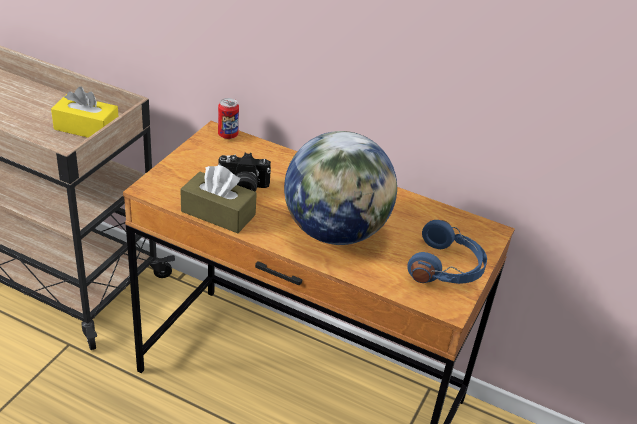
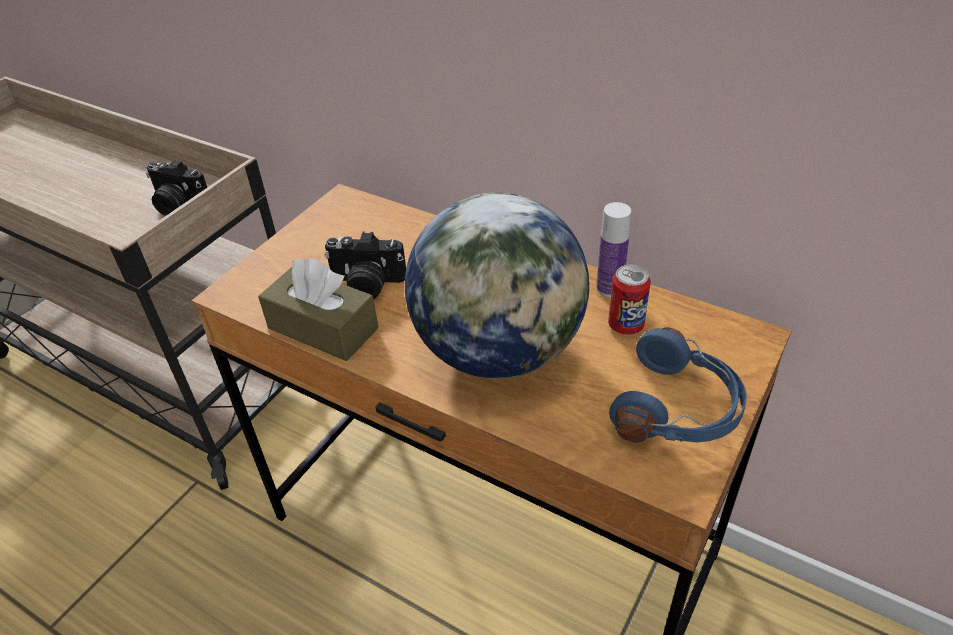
camera: 10 degrees right, 5 degrees up
yellow tissue box [51,87,119,138] -> camera [146,160,207,216]
can [218,98,239,139] -> can moved to [608,265,651,335]
none -> bottle [596,202,631,297]

